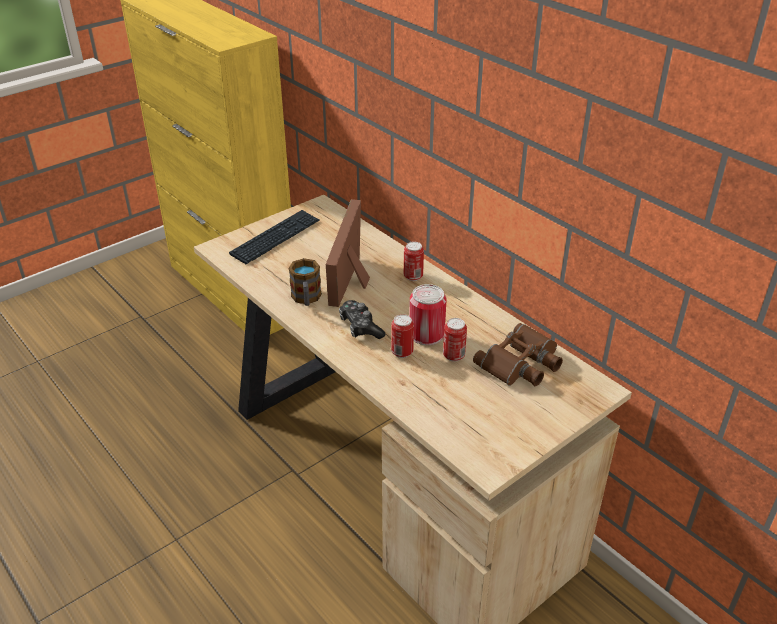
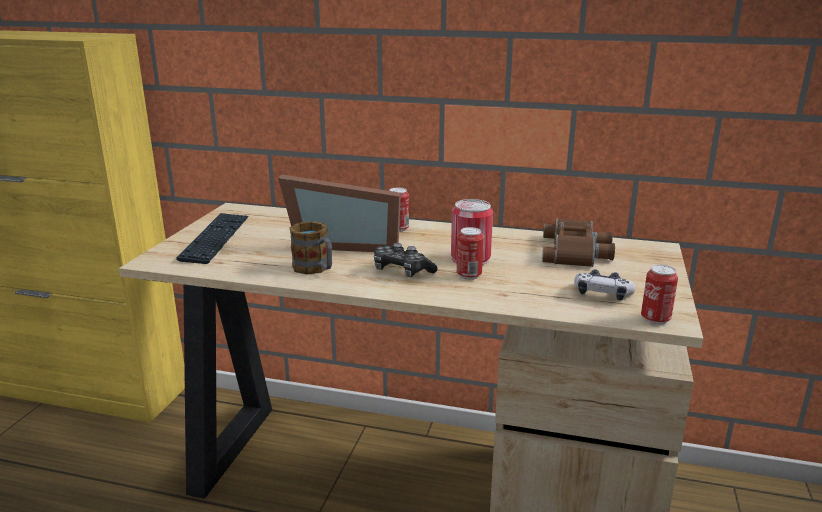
camera: 35 degrees left, 15 degrees down
picture frame [326,199,370,307] -> picture frame turned 60 degrees counterclockwise [278,175,401,252]
can [443,318,467,362] -> can moved to [641,265,678,325]
none -> game controller [574,269,636,300]

